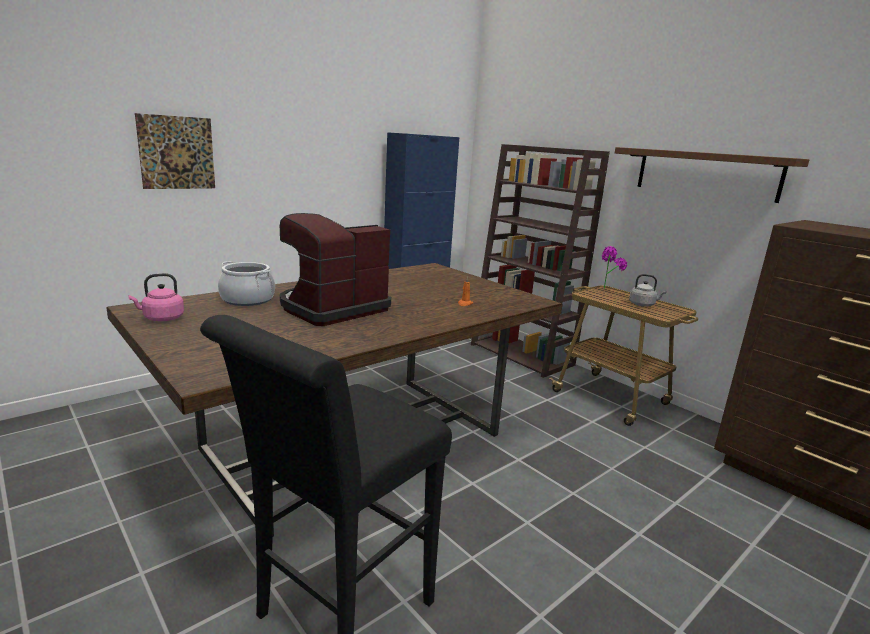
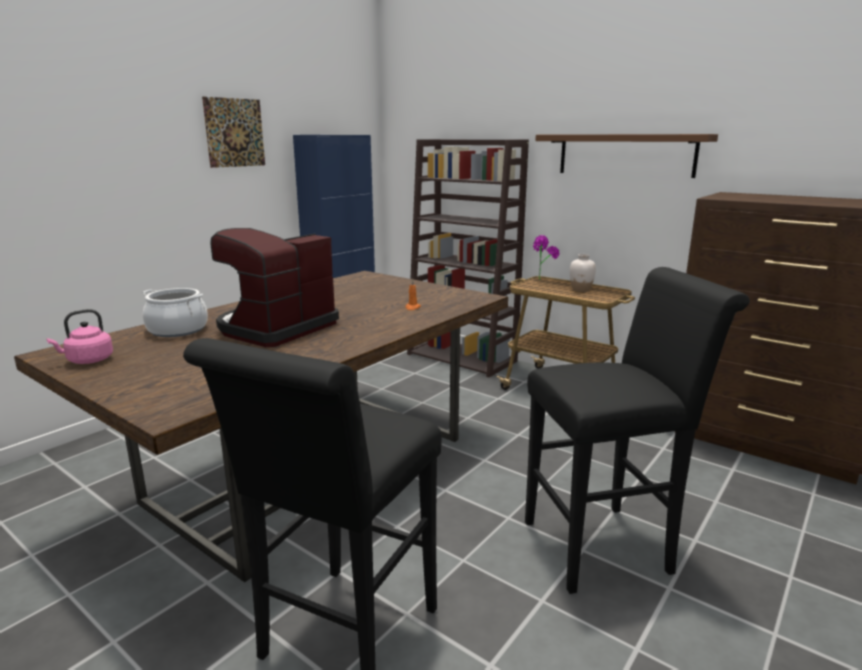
camera: 10 degrees left, 0 degrees up
picture [135,113,215,189] -> picture moved to [202,97,265,168]
grey kettle [629,274,667,307] -> white vase [570,254,596,292]
none -> black stool [525,267,750,594]

